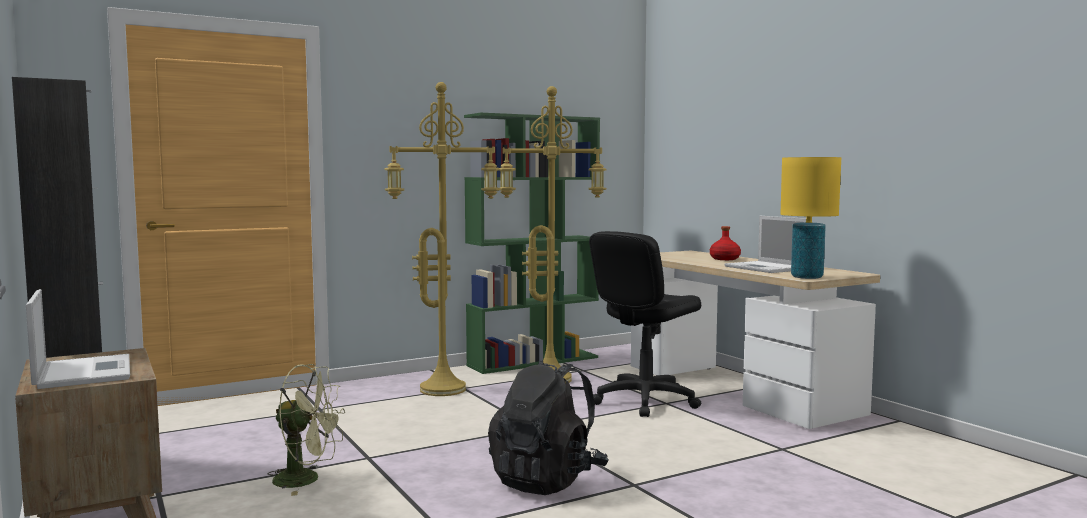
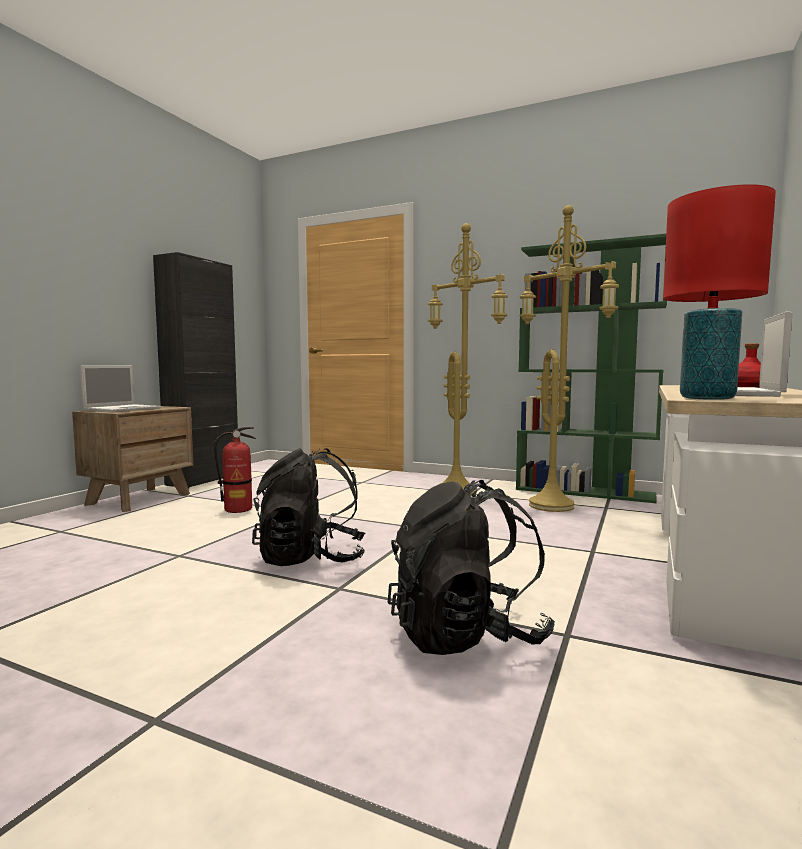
camera: 55 degrees right, 0 degrees up
green fan [268,364,345,496] -> fire extinguisher [214,427,256,513]
black office chair [589,231,701,417] -> none
yellow table lamp [780,157,841,279] -> red table lamp [663,184,776,400]
none -> black backpack [388,480,555,655]

